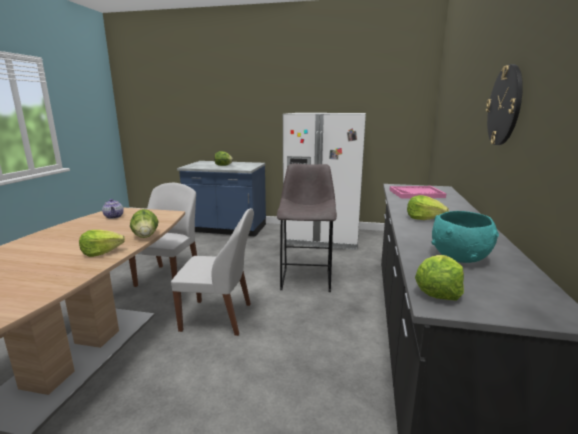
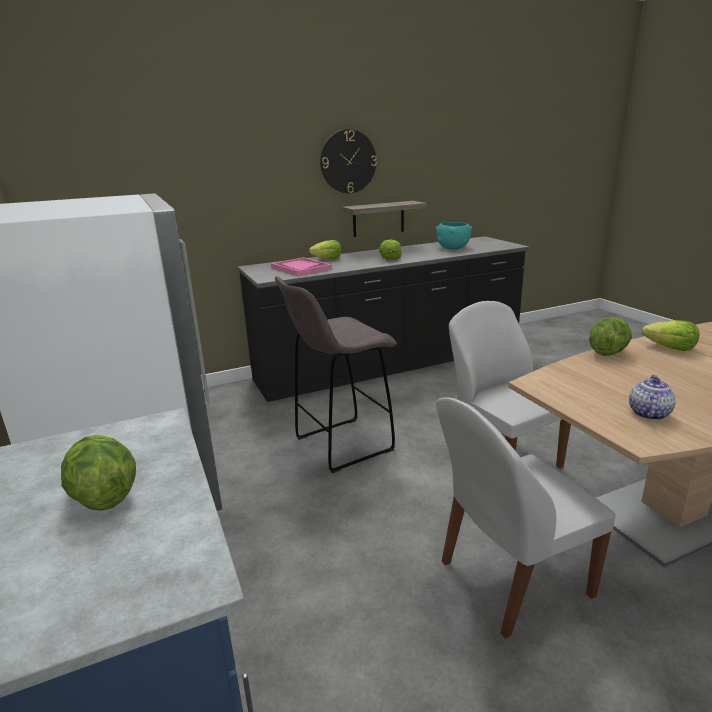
camera: 125 degrees left, 5 degrees up
lettuce [415,255,464,301] -> lettuce moved to [309,240,341,259]
none -> shelf [342,201,427,237]

